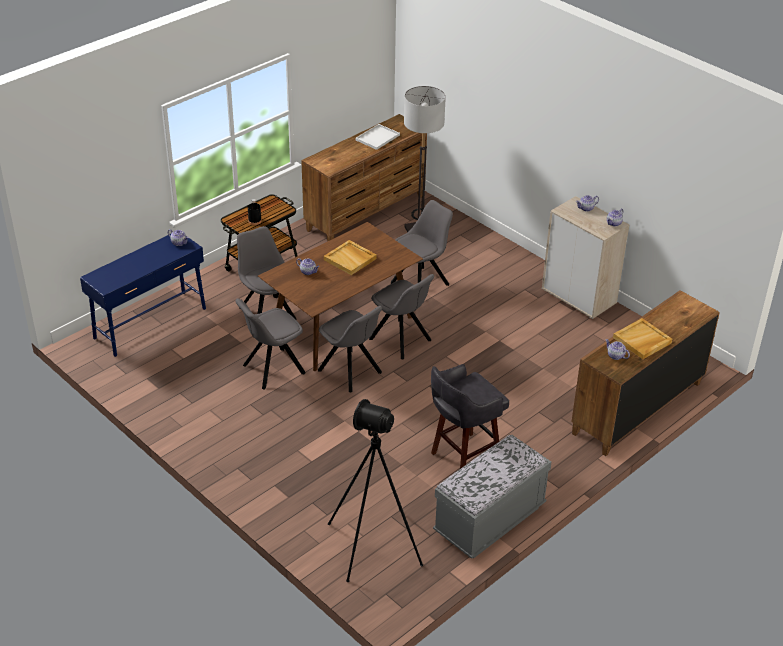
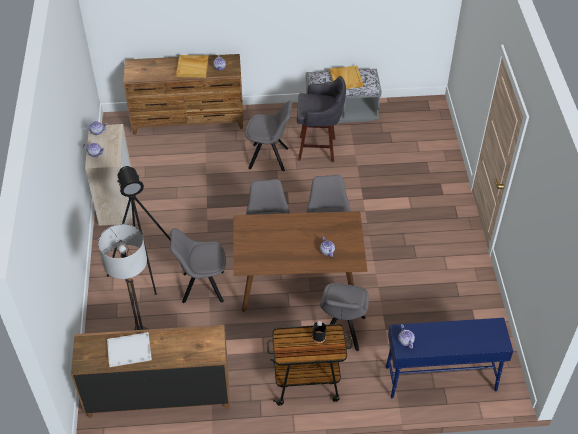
camera: 140 degrees left, 10 degrees up
grey chair [236,298,306,389] -> grey chair moved to [245,101,292,172]
beige tray [324,240,377,275] -> beige tray moved to [329,66,363,89]
black floor lamp [328,399,423,582] -> black floor lamp moved to [107,166,171,295]

